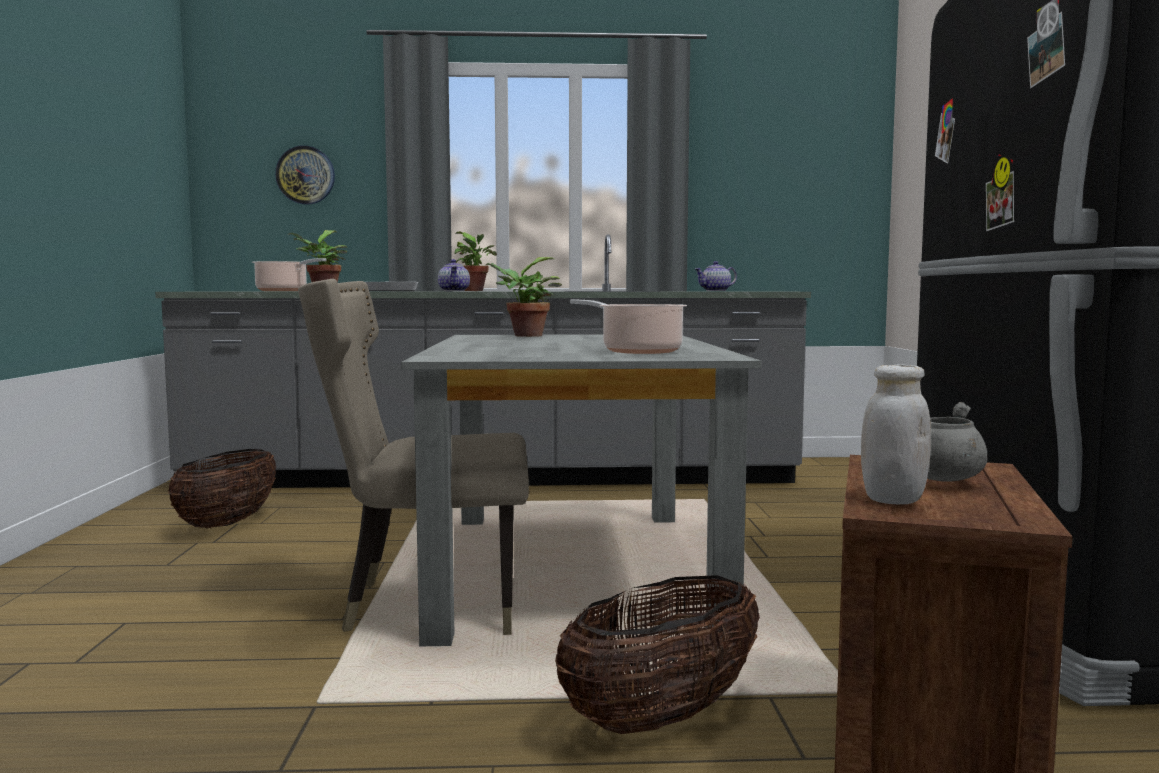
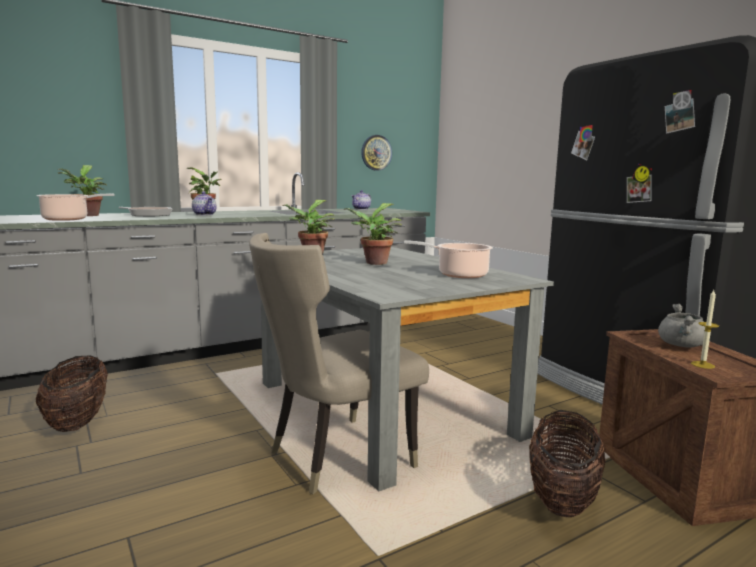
camera: 30 degrees left, 5 degrees up
wall clock [275,145,335,205] -> wall clock moved to [361,135,392,171]
white jar [861,364,931,504] -> candle [691,290,719,369]
none -> potted plant [344,203,402,265]

